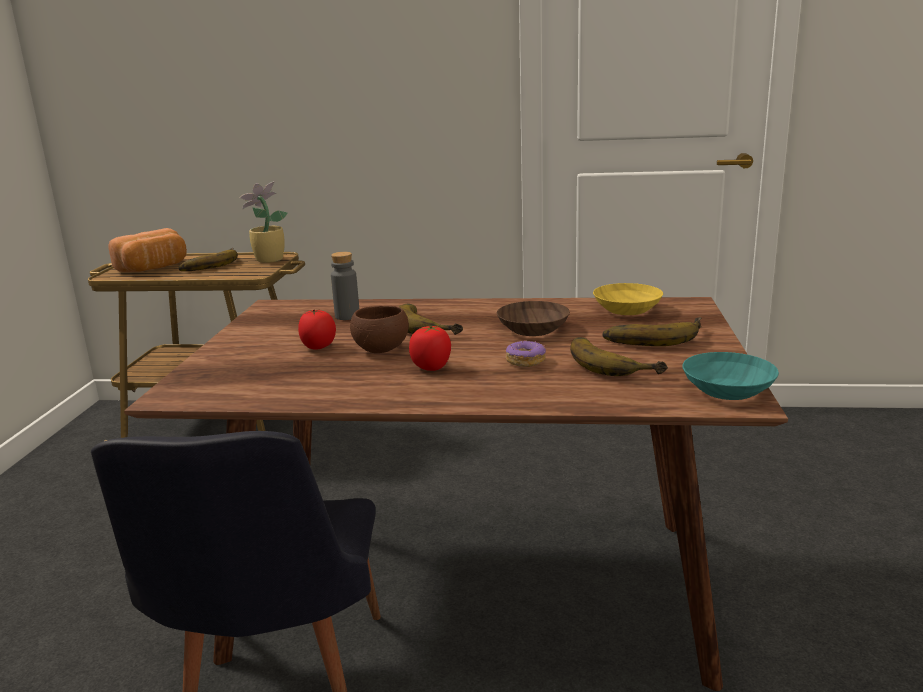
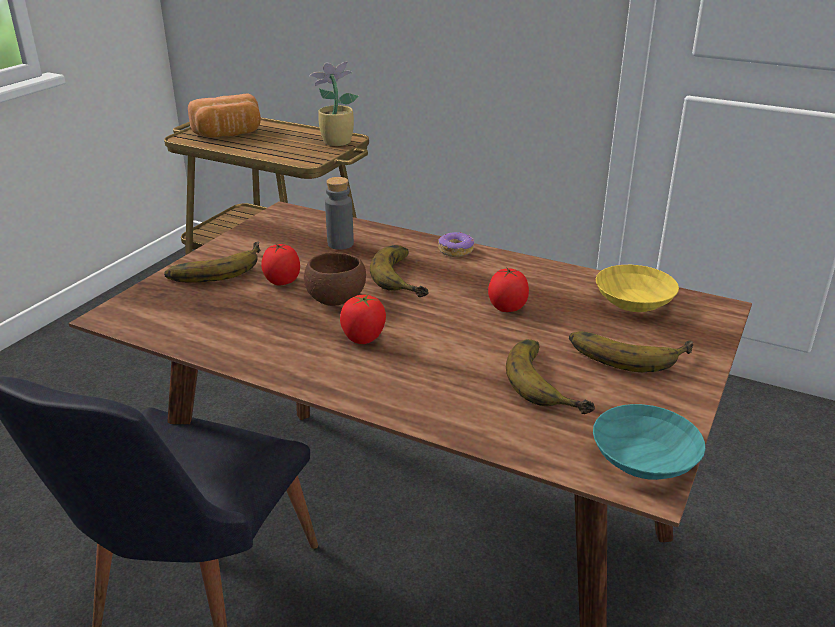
camera: 20 degrees right, 10 degrees up
banana [178,248,238,271] -> banana moved to [164,241,261,283]
brown bowl [497,301,570,336] -> tomato [488,267,529,312]
donut [505,340,546,367] -> donut moved to [438,232,474,257]

